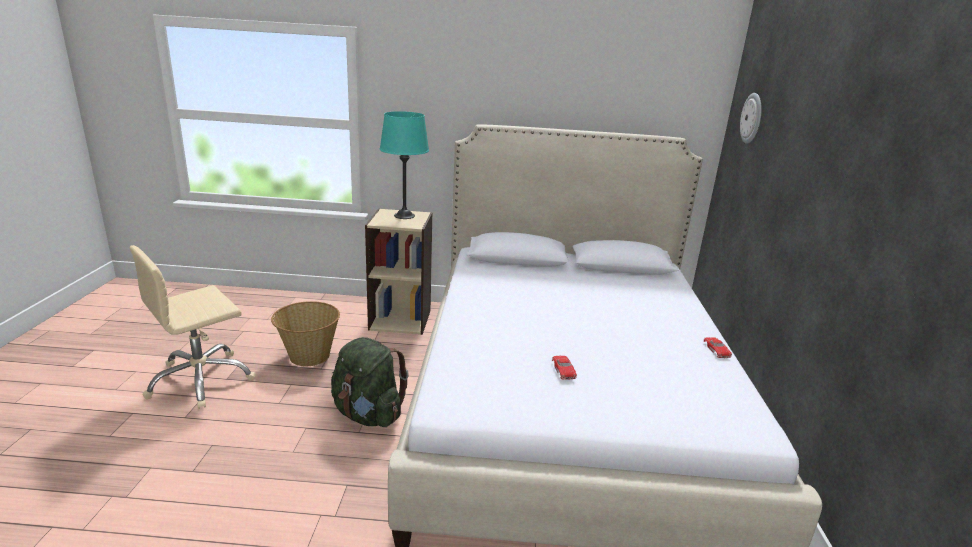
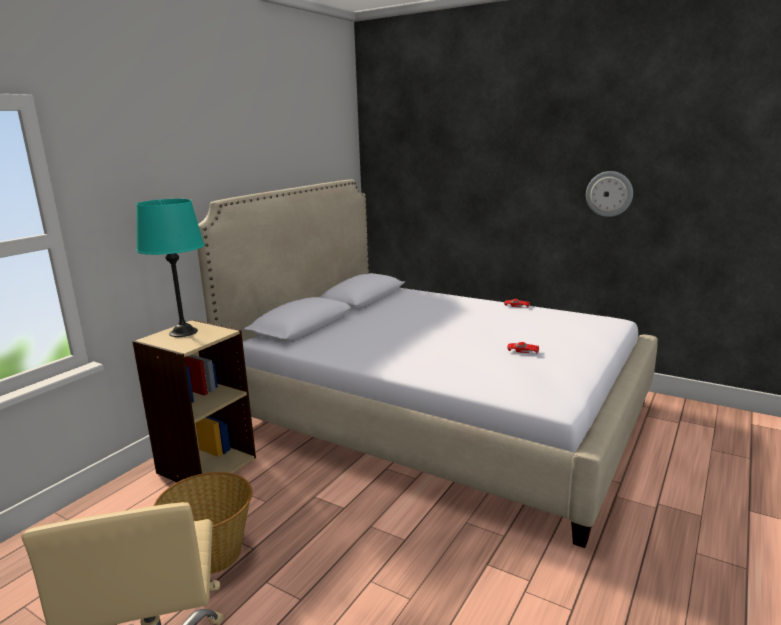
camera: 60 degrees left, 5 degrees down
green backpack [331,337,409,427] -> none
wall clock [740,93,762,144] -> wall clock moved to [586,171,633,217]

